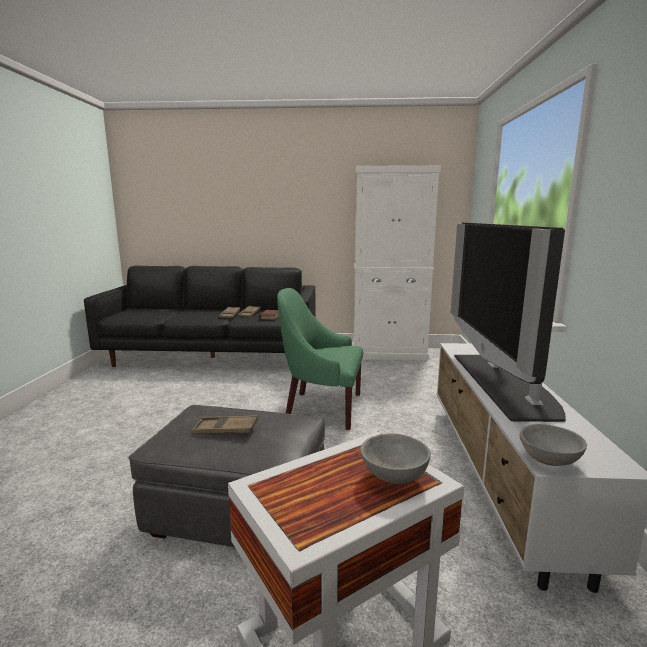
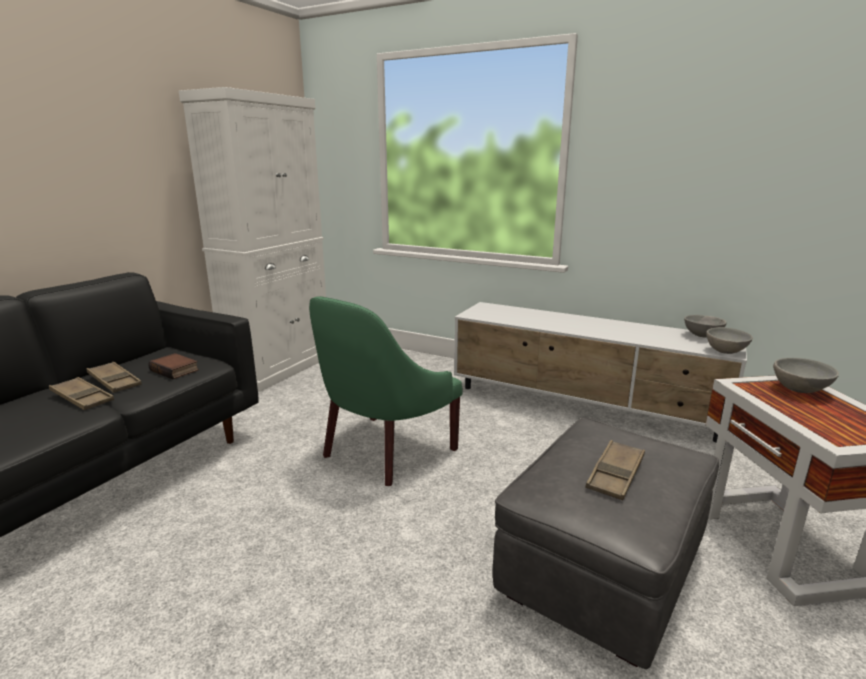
camera: 65 degrees left, 5 degrees up
television [451,223,566,422] -> none
none -> grey bowl [684,315,726,338]

